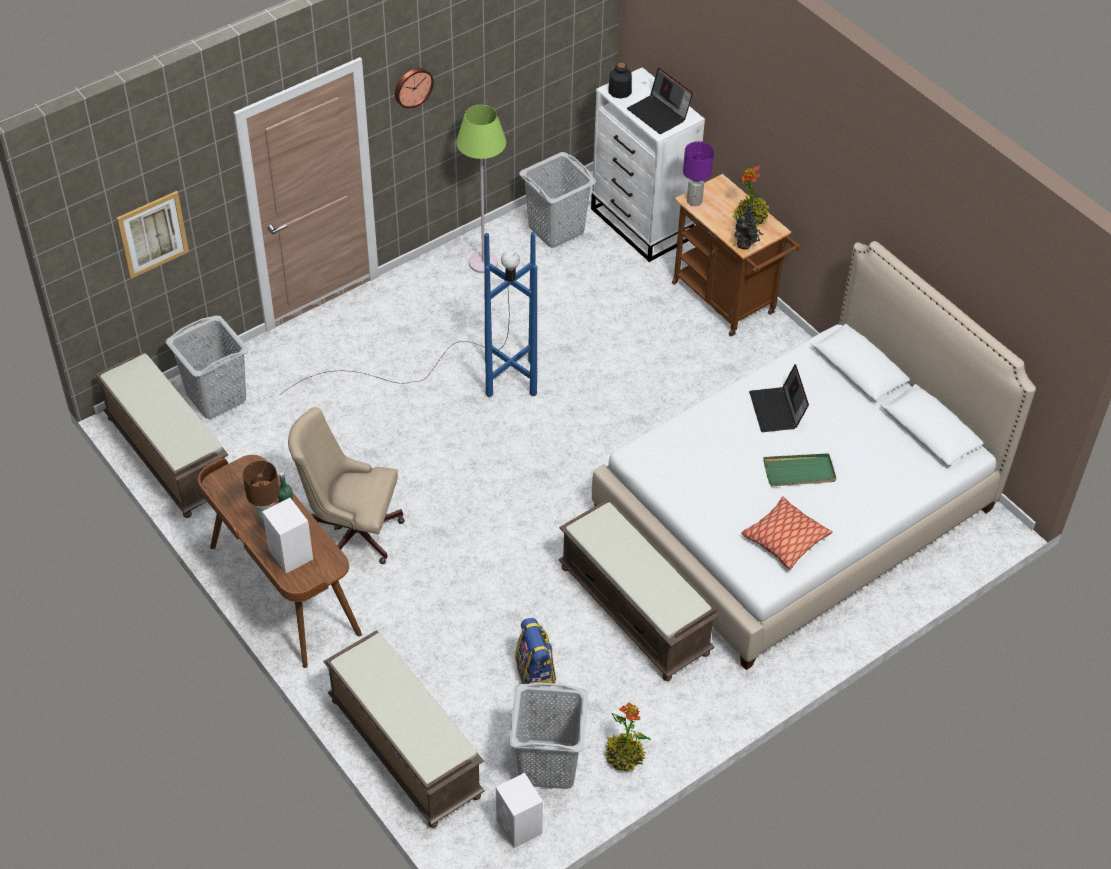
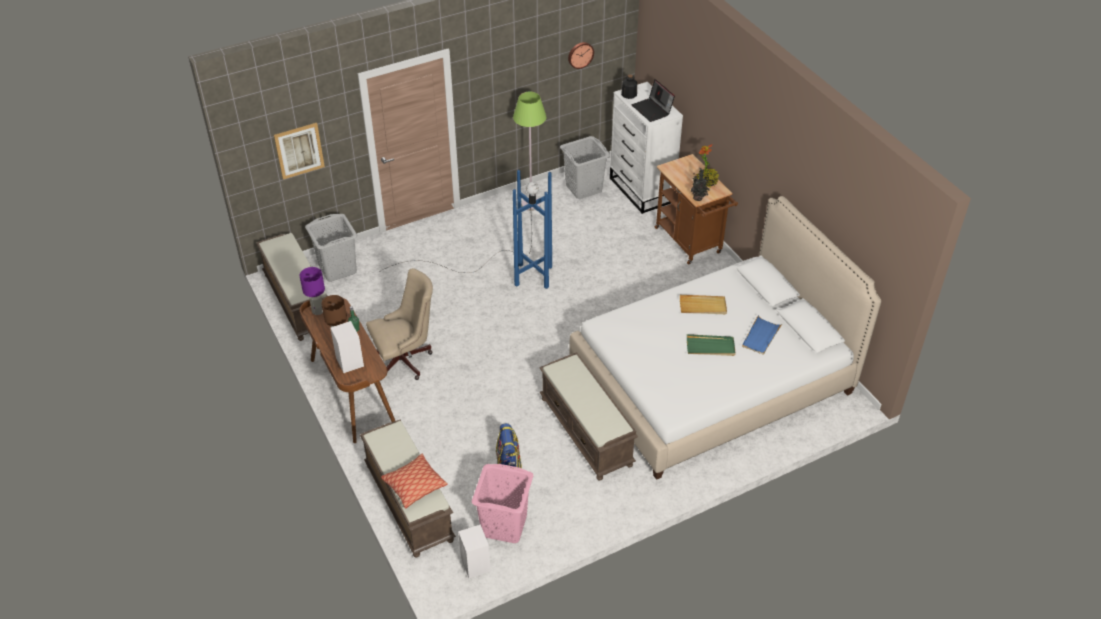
camera: 10 degrees right, 5 degrees down
beige office chair [288,407,405,564] -> beige office chair turned 135 degrees clockwise [366,268,433,381]
wall clock [395,68,434,109] -> wall clock moved to [568,42,594,69]
grey laundry basket [509,683,588,789] -> pink laundry basket [472,464,533,543]
potted plant [605,702,651,772] -> none
purple table lamp [683,141,714,206] -> purple table lamp moved to [300,267,325,315]
pillow [741,496,832,570] -> pillow moved to [381,454,448,508]
laptop [749,364,809,432] -> beige tray [680,295,727,314]
none -> blue tray [742,315,782,355]

